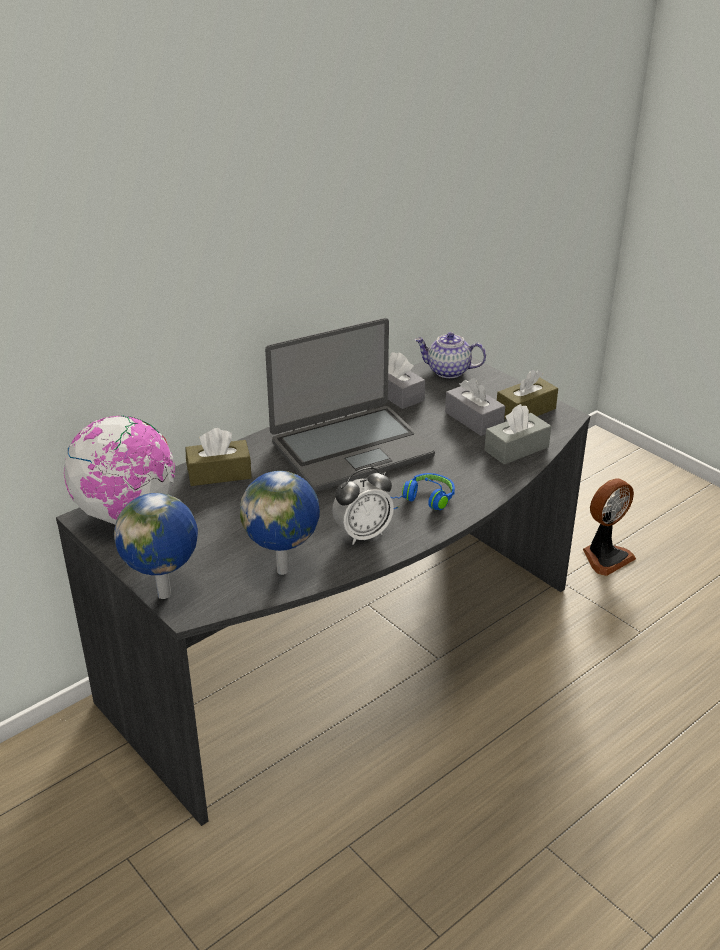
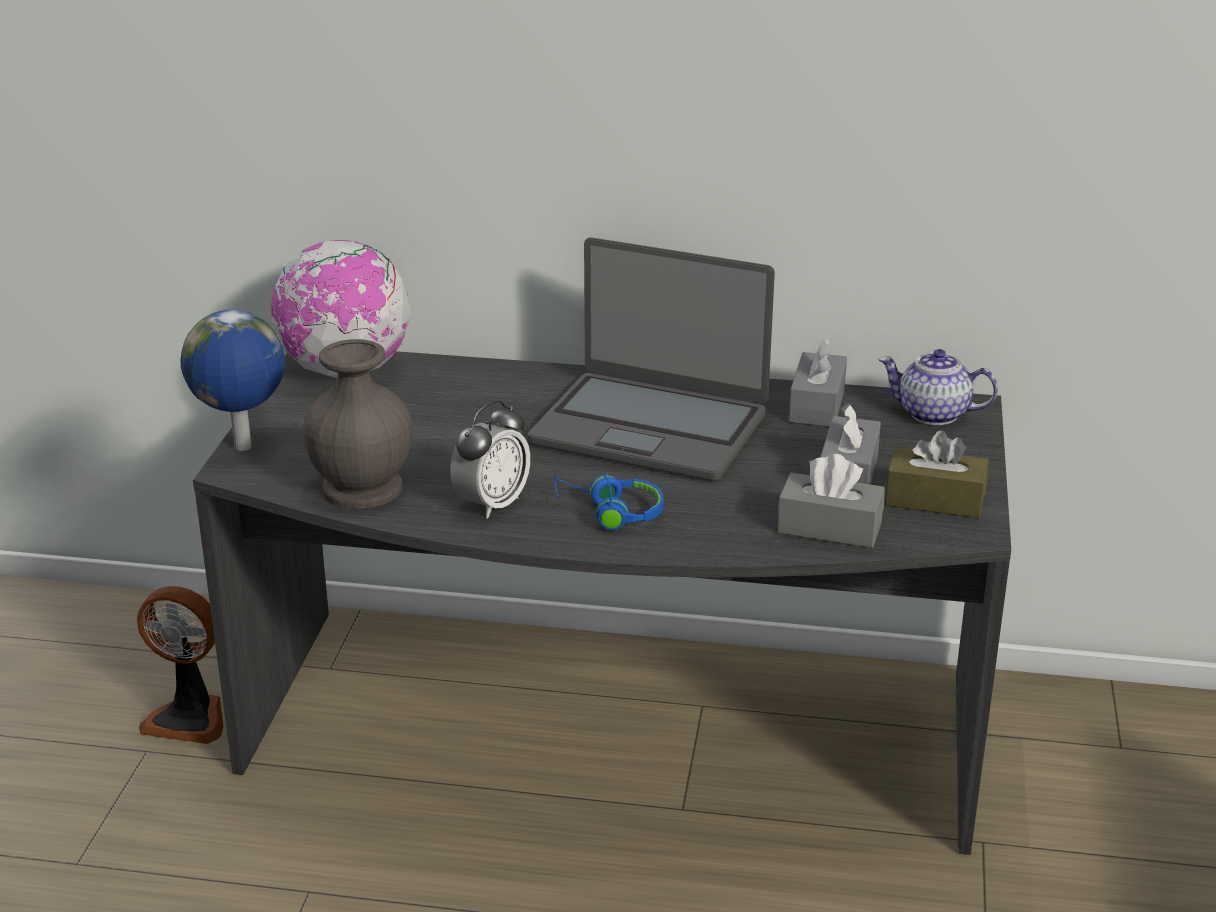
camera: 50 degrees right, 5 degrees down
brown tissue box [185,428,252,486] -> none
globe [240,471,320,575] -> grey vase [303,339,413,509]
alarm clock [332,467,394,545] -> alarm clock turned 75 degrees counterclockwise [450,400,530,518]
teapot [415,332,486,378] -> teapot turned 45 degrees counterclockwise [878,349,998,425]
fan [583,478,636,576] -> fan moved to [137,586,223,744]

